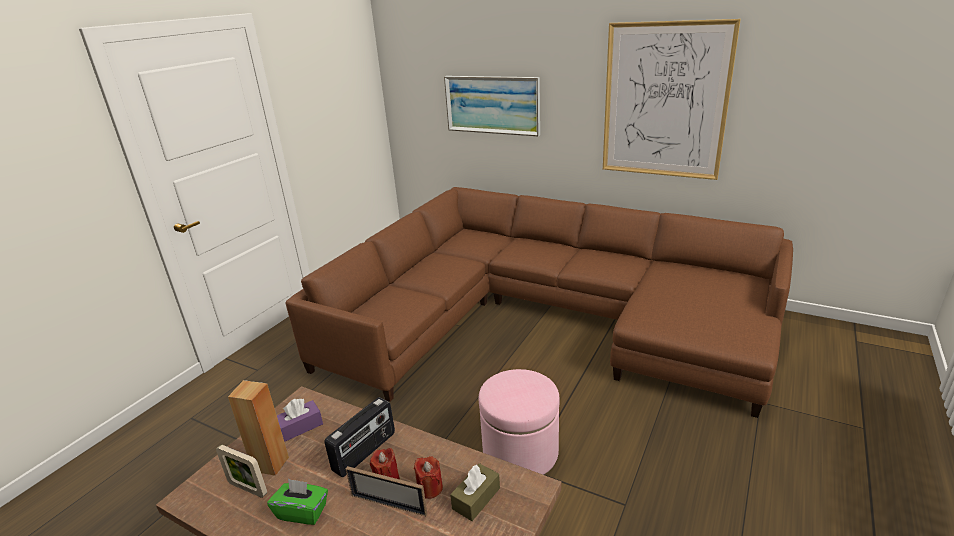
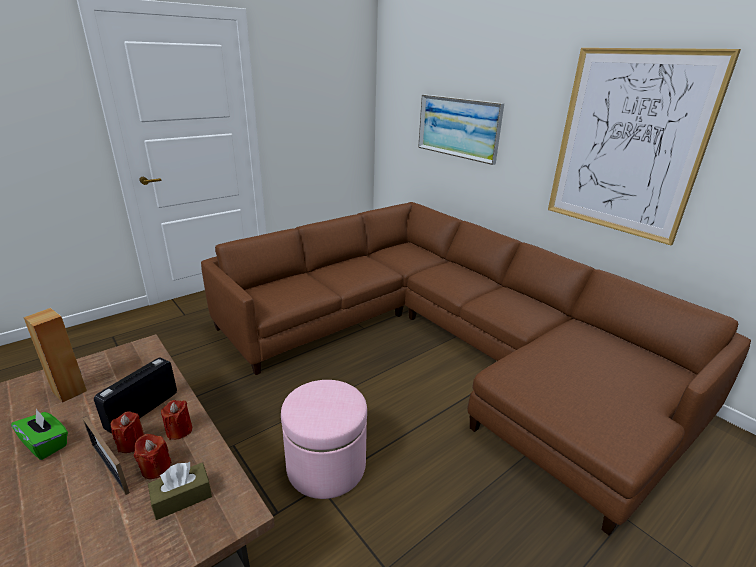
camera: 20 degrees right, 0 degrees up
picture frame [216,445,267,498] -> none
purple tissue box [277,399,323,442] -> none
radio [325,397,395,477] -> radio turned 150 degrees clockwise [94,357,177,434]
none -> red candle [161,400,192,440]

